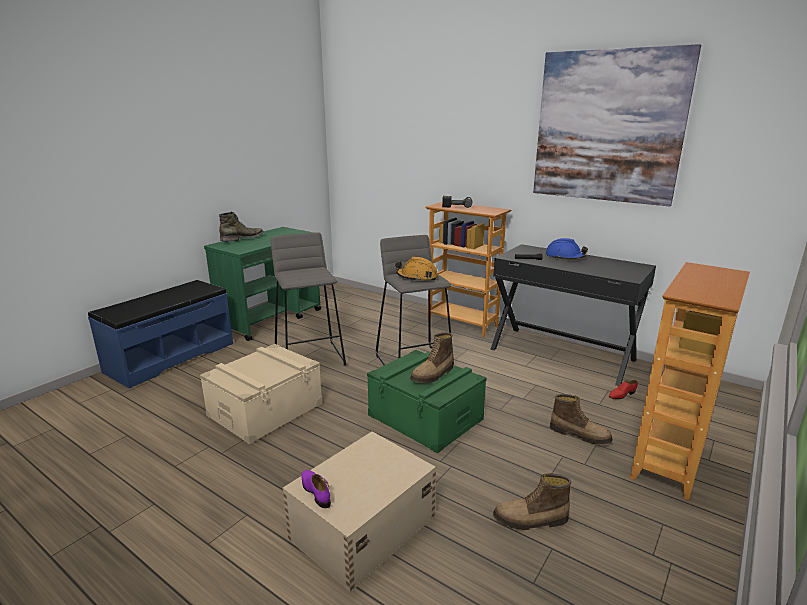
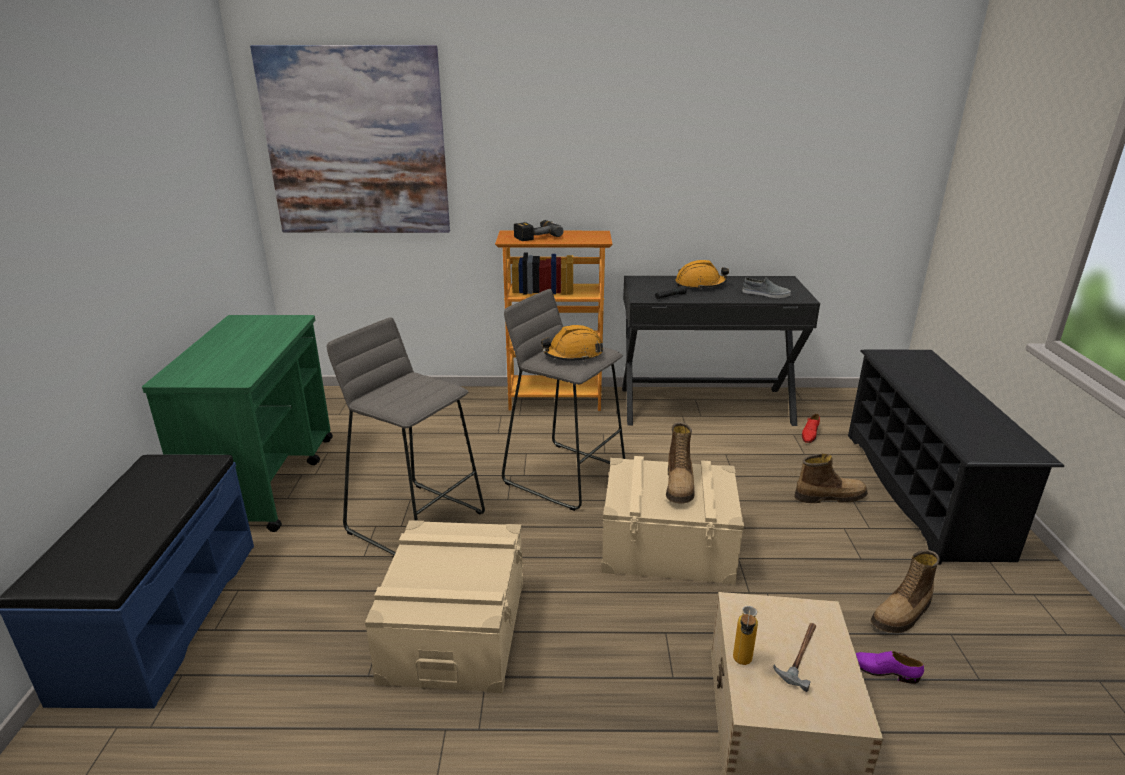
camera: 35 degrees left, 5 degrees up
green boot [219,211,264,241] -> none
purple shoe [301,470,331,508] -> purple shoe moved to [856,651,924,684]
green storage box [367,350,487,453] -> beige storage box [601,456,744,585]
picture [533,44,701,207] -> picture moved to [250,45,450,233]
blue hard hat [546,238,588,260] -> orange hard hat [676,260,729,290]
bookcase [630,262,750,500] -> black shoe rack [848,349,1064,564]
none -> bottle [733,606,758,665]
none -> grey shoe [742,277,791,298]
none -> hammer [773,623,816,692]

